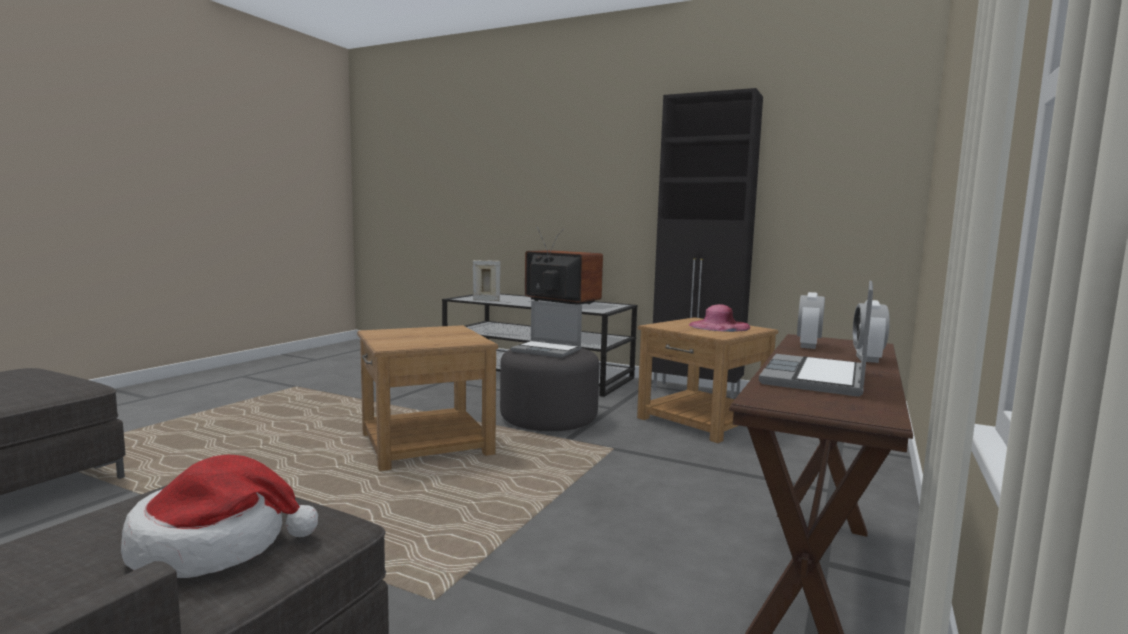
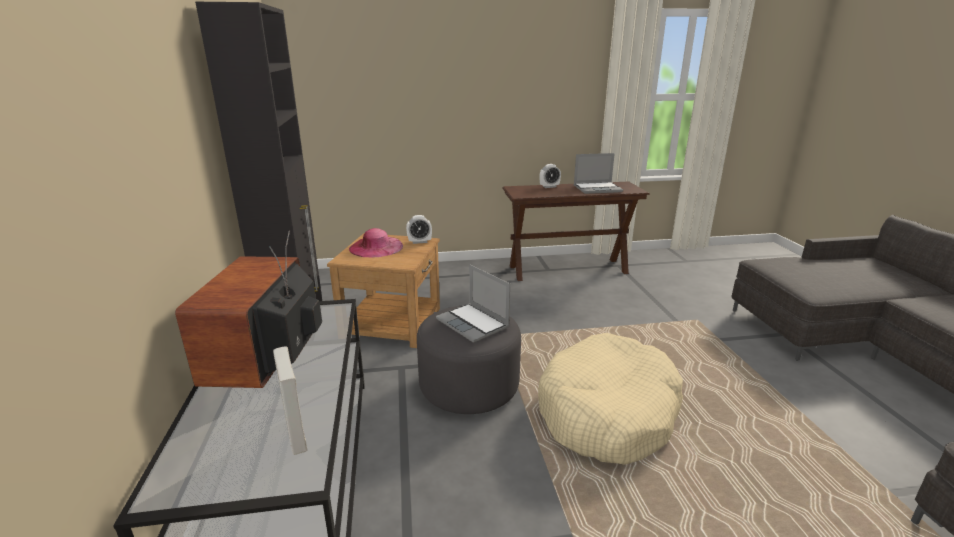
camera: 125 degrees left, 15 degrees up
hat [121,455,318,578] -> none
brown side table [357,325,498,471] -> beige dog bed [538,333,683,465]
laptop [510,301,582,358] -> laptop turned 150 degrees clockwise [436,265,510,343]
alarm clock [797,292,825,349] -> alarm clock moved to [406,215,432,244]

